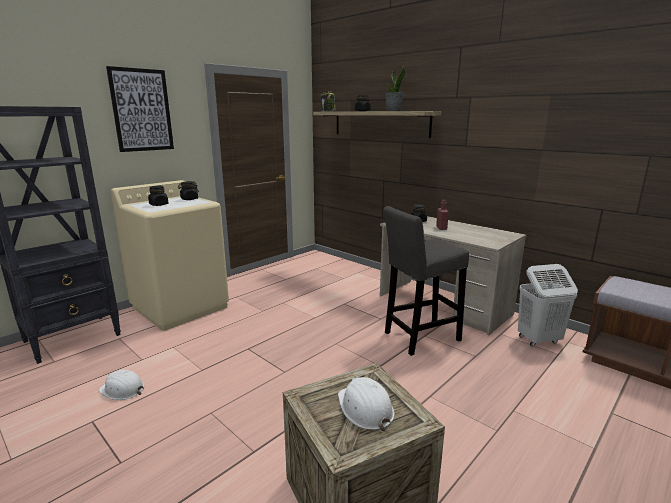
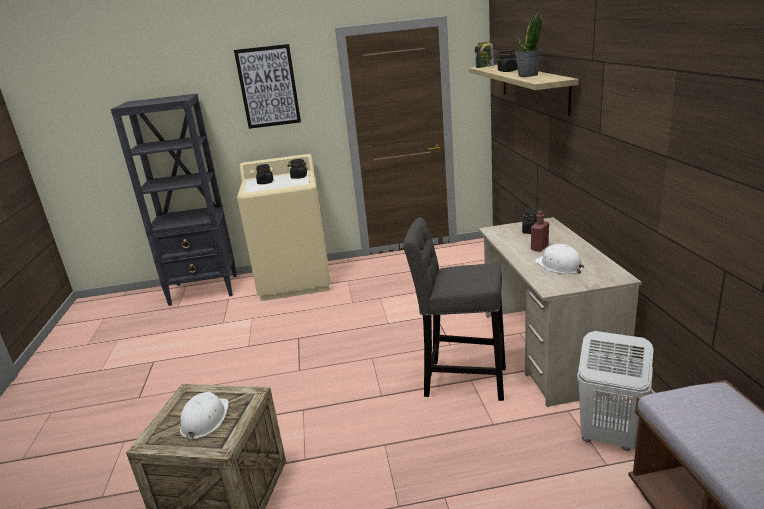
camera: 40 degrees right, 5 degrees up
white hard hat [98,370,144,400] -> white hard hat moved to [535,244,584,274]

